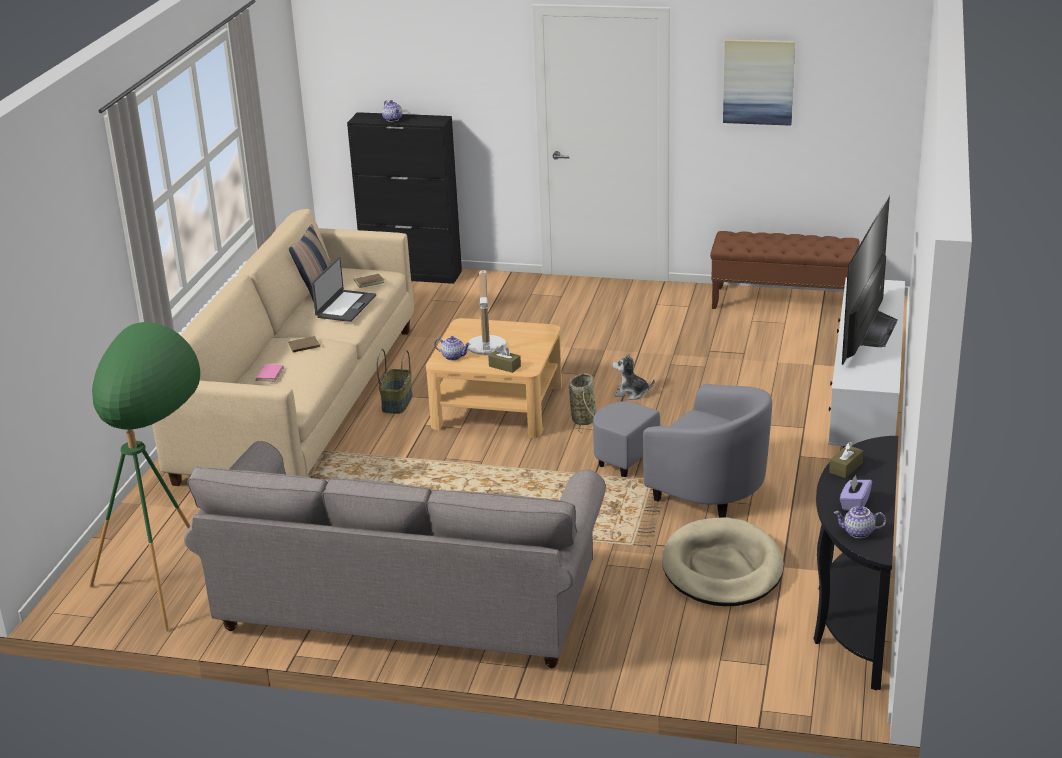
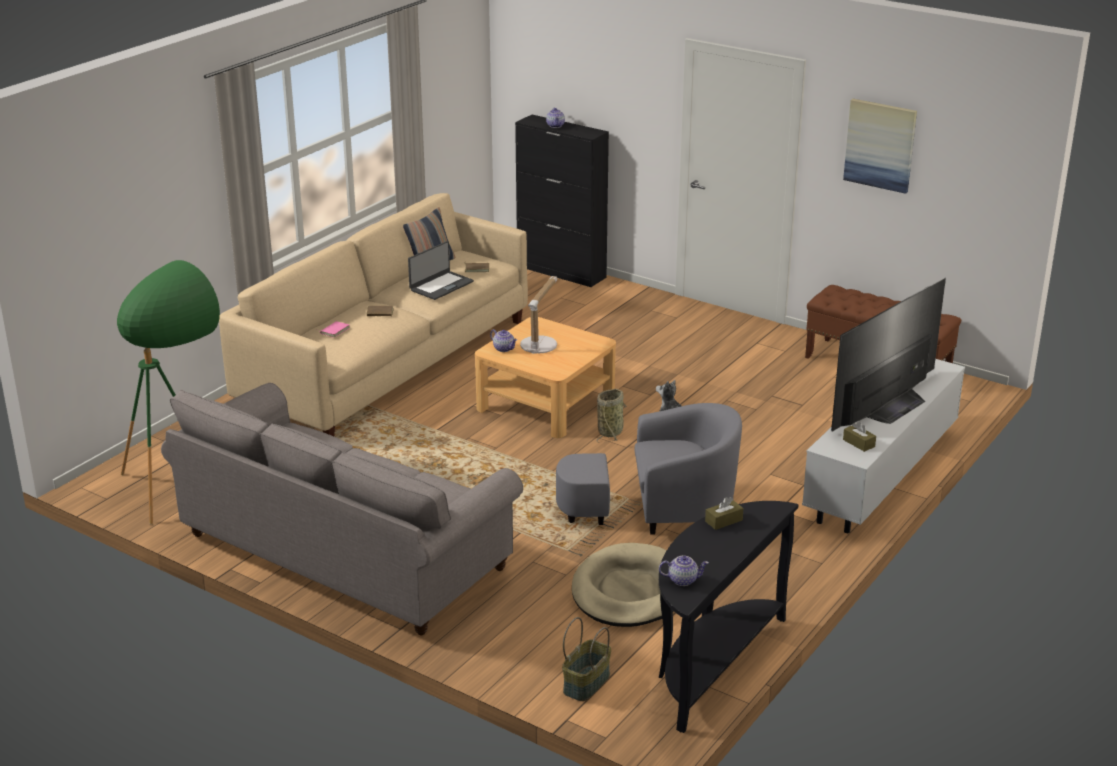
camera: 20 degrees right, 0 degrees up
basket [377,349,413,414] -> basket moved to [562,617,611,701]
brown tissue box [488,345,521,373] -> brown tissue box moved to [843,422,876,452]
grey armchair [593,384,772,518] -> grey armchair turned 60 degrees counterclockwise [556,403,742,535]
teapot [834,506,886,538] -> teapot turned 150 degrees clockwise [659,556,709,586]
purple tissue box [840,474,872,511] -> none

